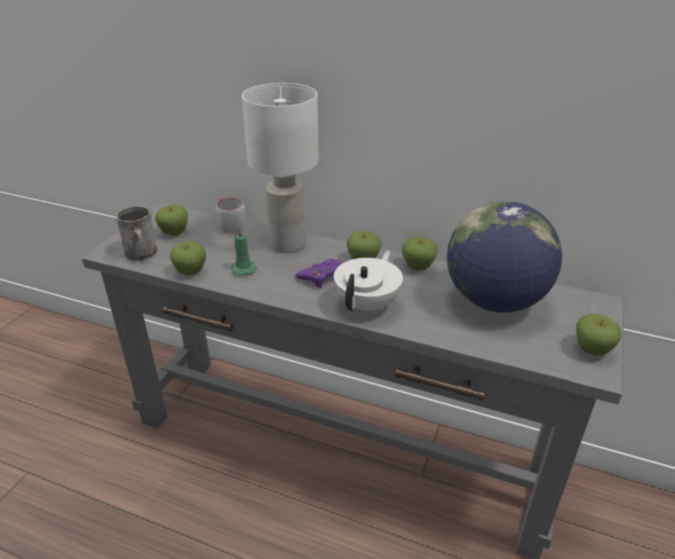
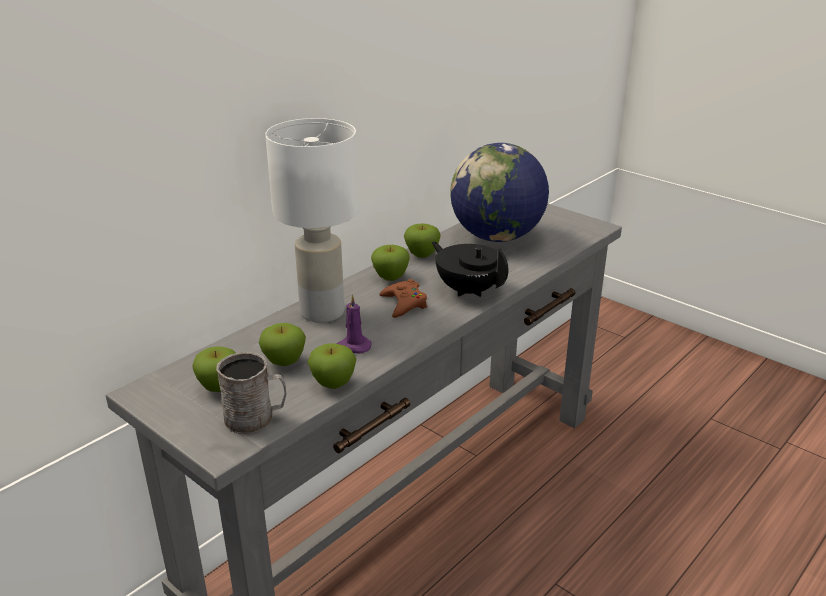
camera: 70 degrees left, 5 degrees down
grey mug [216,198,245,233] -> none
green candle [231,227,257,276] -> purple candle [336,294,372,354]
purple game controller [295,259,342,288] -> brown game controller [379,279,427,318]
white teapot [334,251,403,314] -> black teapot [431,242,508,297]
apple [576,314,621,356] -> apple moved to [259,323,306,366]

